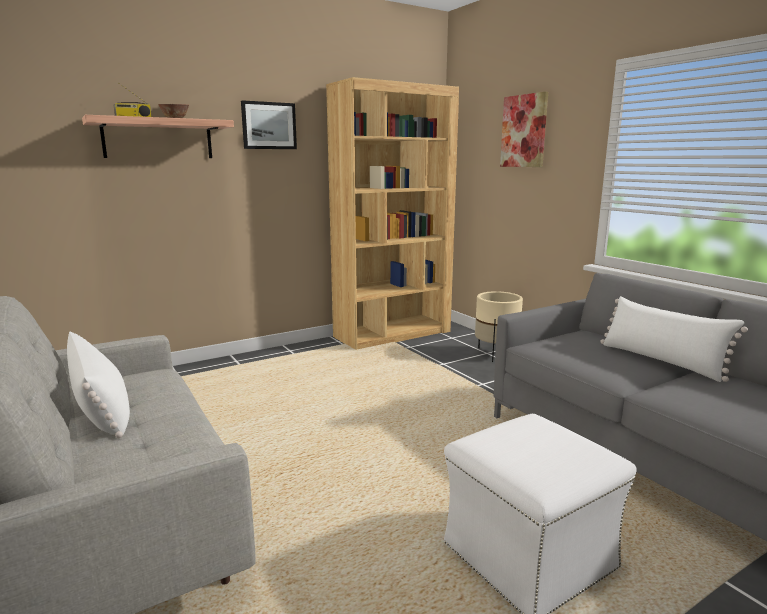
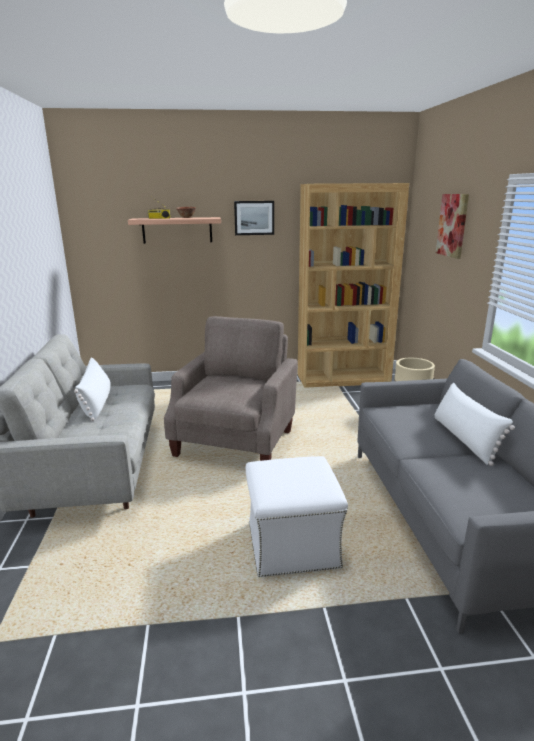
camera: 25 degrees right, 5 degrees up
none -> beige armchair [164,316,298,461]

